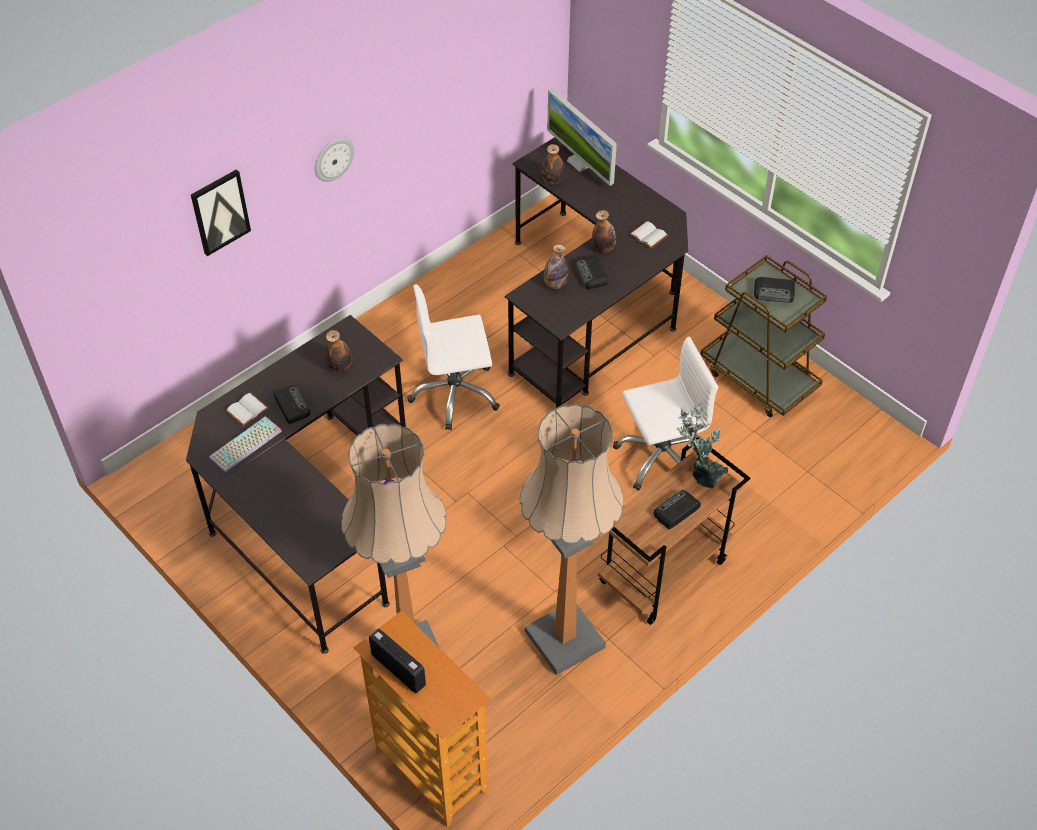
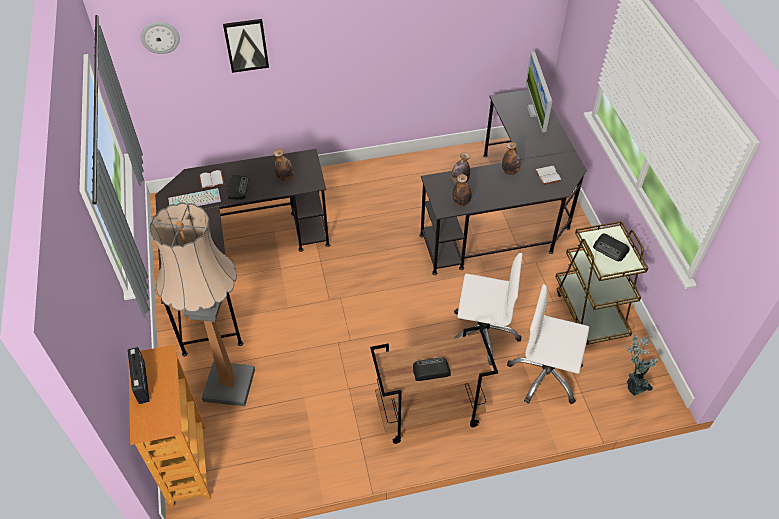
camera: 30 degrees right, 0 degrees up
wall clock [315,138,354,182] -> wall clock moved to [140,22,180,54]
white office chair [407,284,500,430] -> white office chair moved to [507,284,589,404]
floor lamp [520,404,624,675] -> none
bottle [542,144,565,185] -> bottle moved to [453,174,472,206]
radio [575,255,608,289] -> none
potted plant [677,403,728,489] -> potted plant moved to [626,334,658,396]

